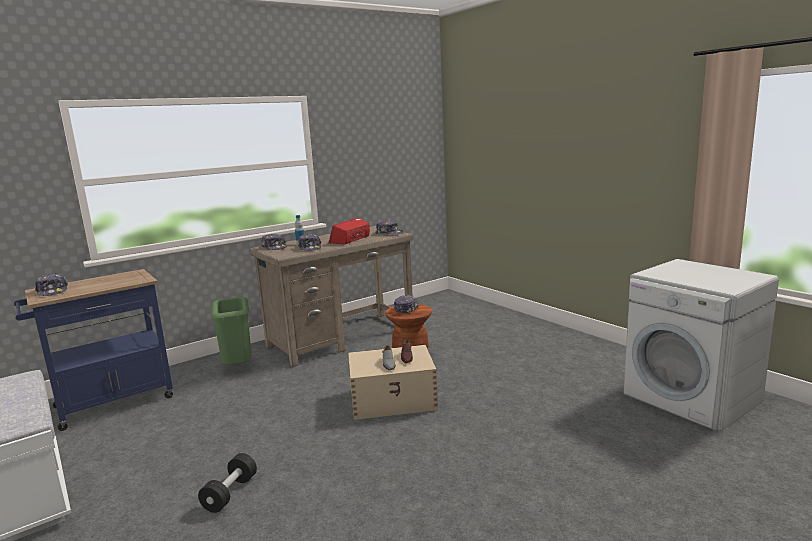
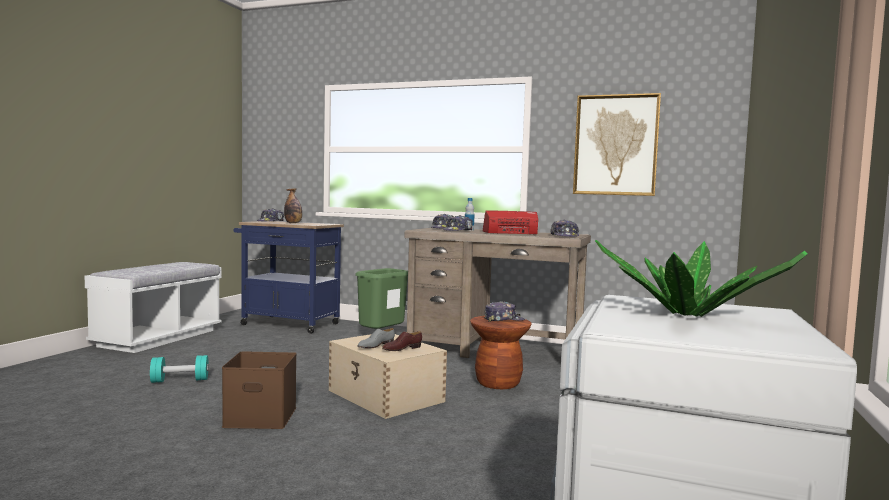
camera: 55 degrees right, 10 degrees down
black dumbbell [198,453,257,513] -> turquoise dumbbell [150,355,209,383]
none -> brown storage box [222,351,297,429]
none -> bottle [284,189,302,223]
none -> picture [573,93,661,196]
none -> potted plant [595,240,808,317]

